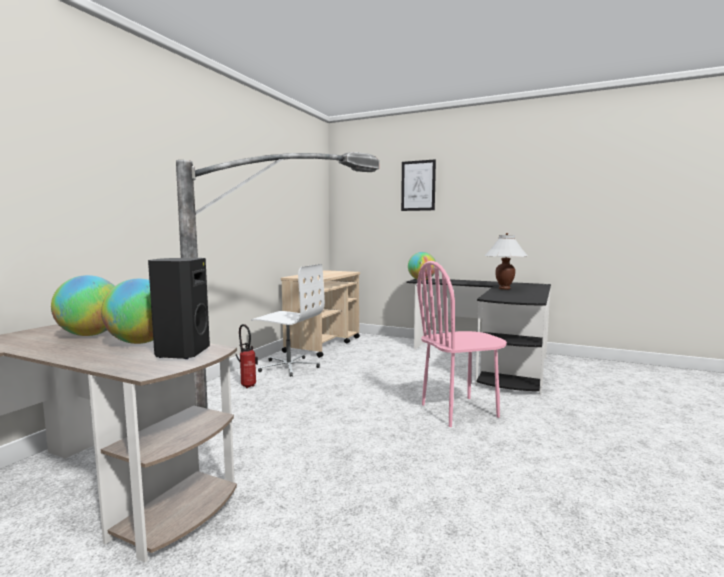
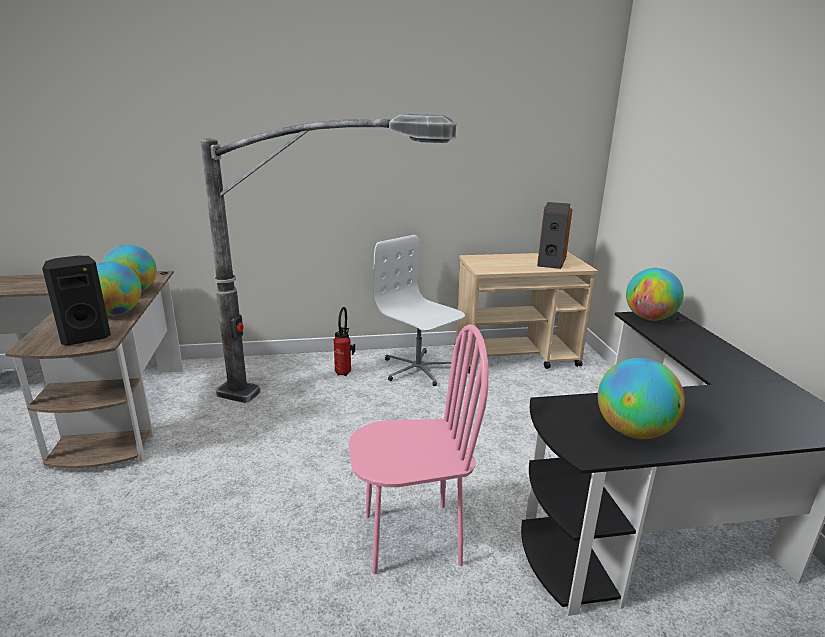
camera: 55 degrees right, 15 degrees up
white office chair [251,264,325,377] -> white office chair turned 150 degrees clockwise [373,235,465,386]
picture [401,159,436,211] -> none
pink chair [417,261,507,427] -> pink chair turned 135 degrees clockwise [349,324,489,574]
white table lamp [485,233,528,290] -> none
none -> speaker [537,202,572,269]
none -> globe [598,358,685,439]

